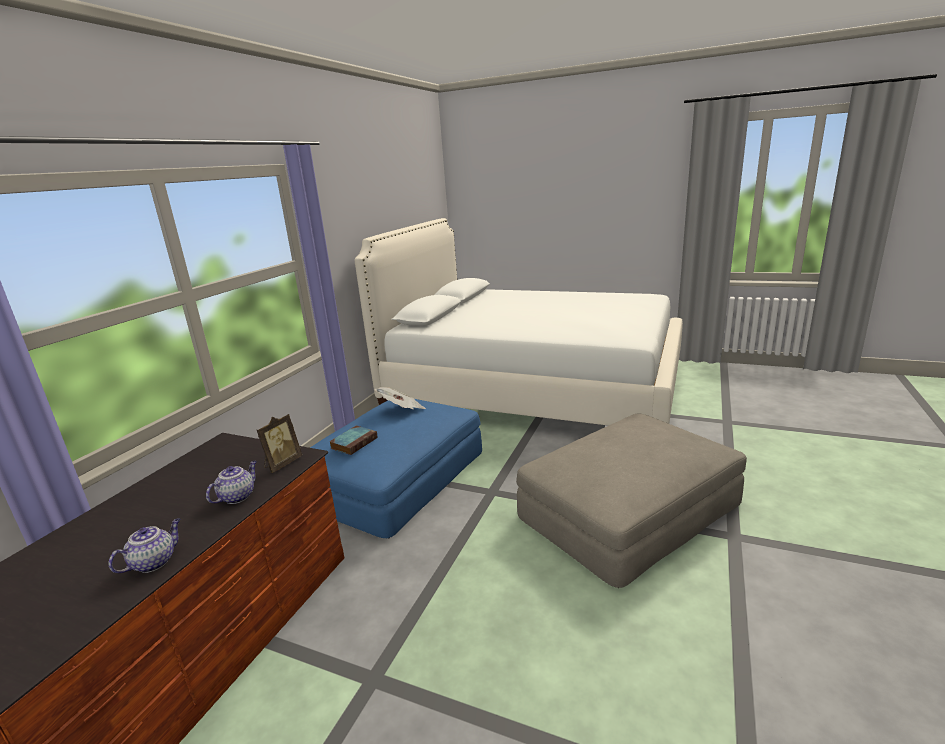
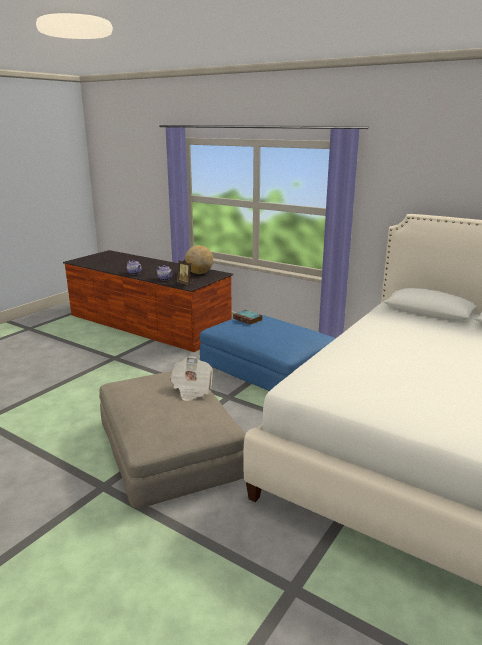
camera: 100 degrees right, 0 degrees up
newspaper [374,387,426,409] -> newspaper moved to [170,357,213,401]
none -> globe [185,245,213,274]

